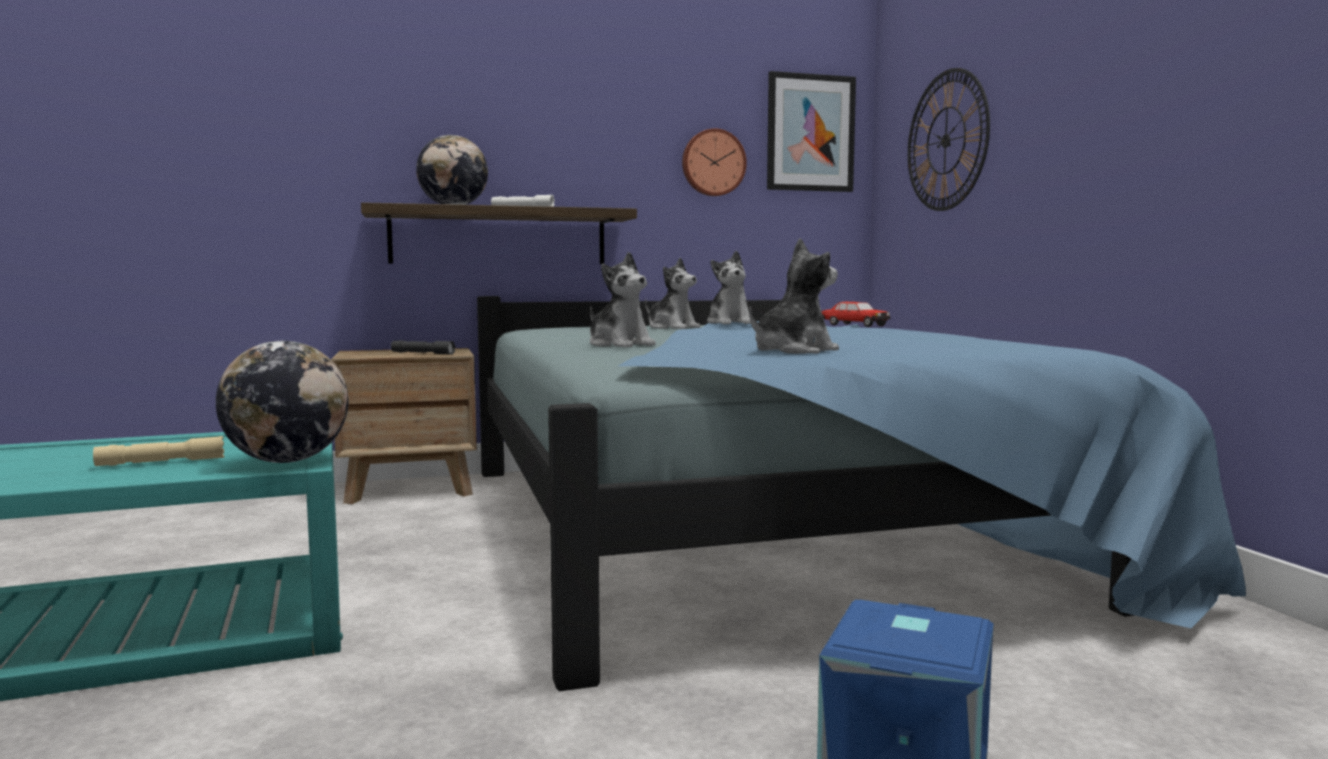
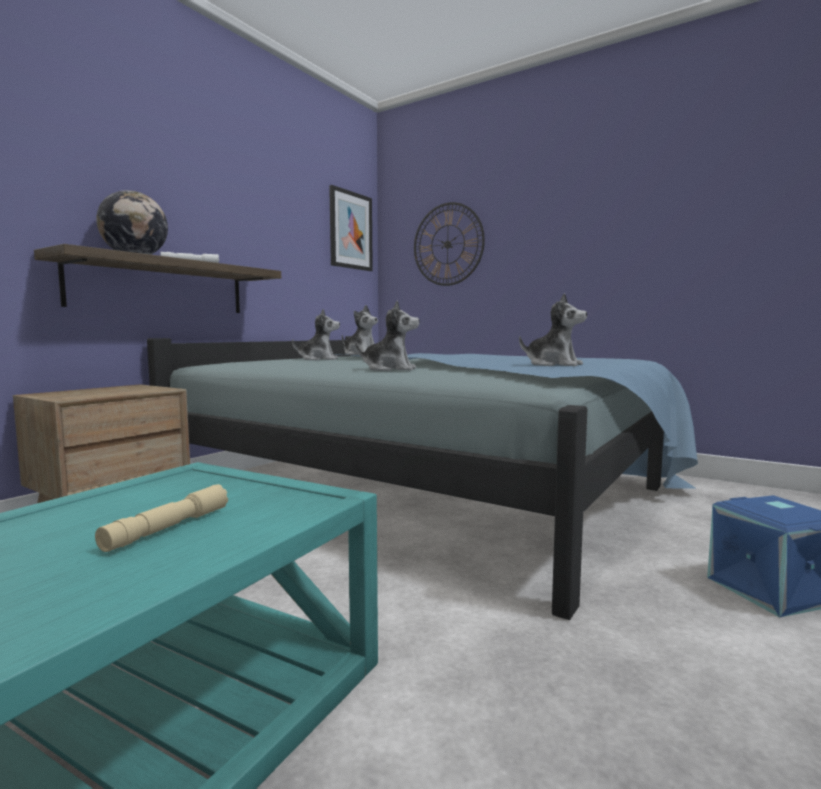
camera: 40 degrees left, 0 degrees up
globe [216,341,348,463] -> none
grey flashlight [391,340,455,355] -> none
wall clock [682,128,747,196] -> none
plush toy [749,238,839,354] -> plush toy turned 105 degrees clockwise [519,293,587,366]
toy car [822,302,891,327] -> none

